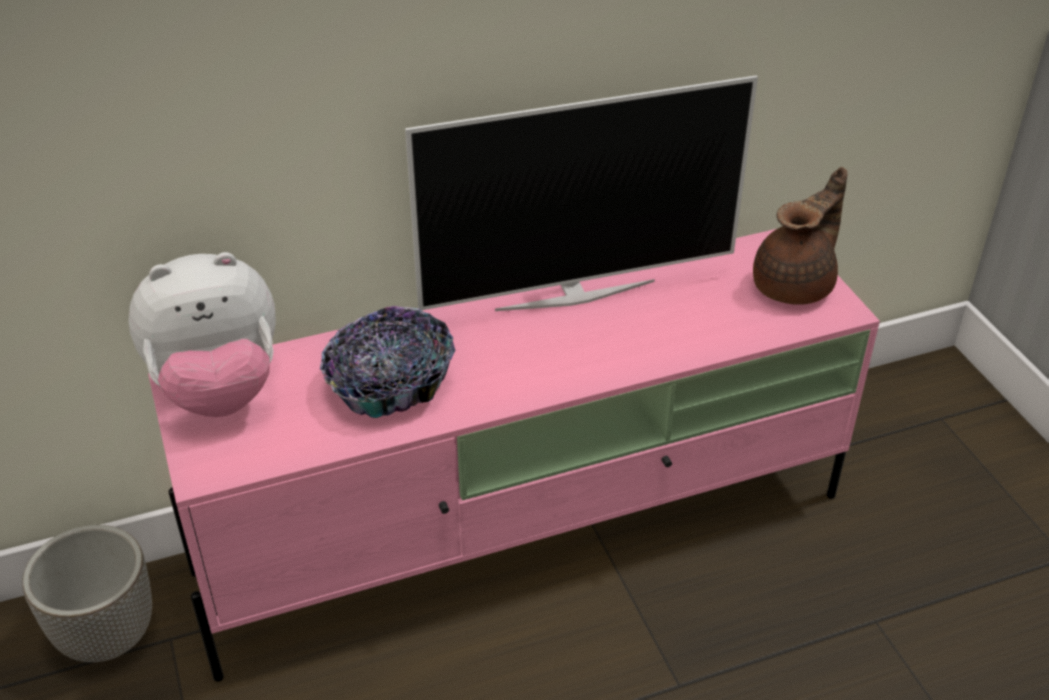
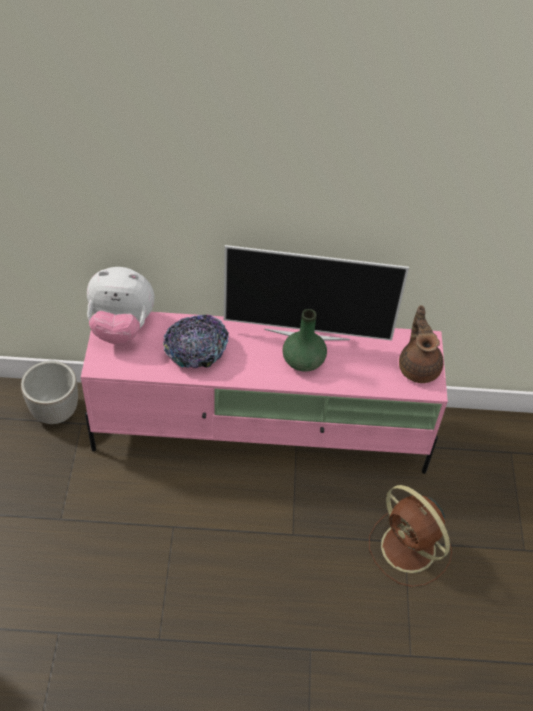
camera: 20 degrees right, 10 degrees up
brown teapot [753,167,848,305] -> brown teapot turned 75 degrees counterclockwise [399,305,443,383]
none -> green vase [282,309,327,372]
none -> brown fan [369,485,452,587]

